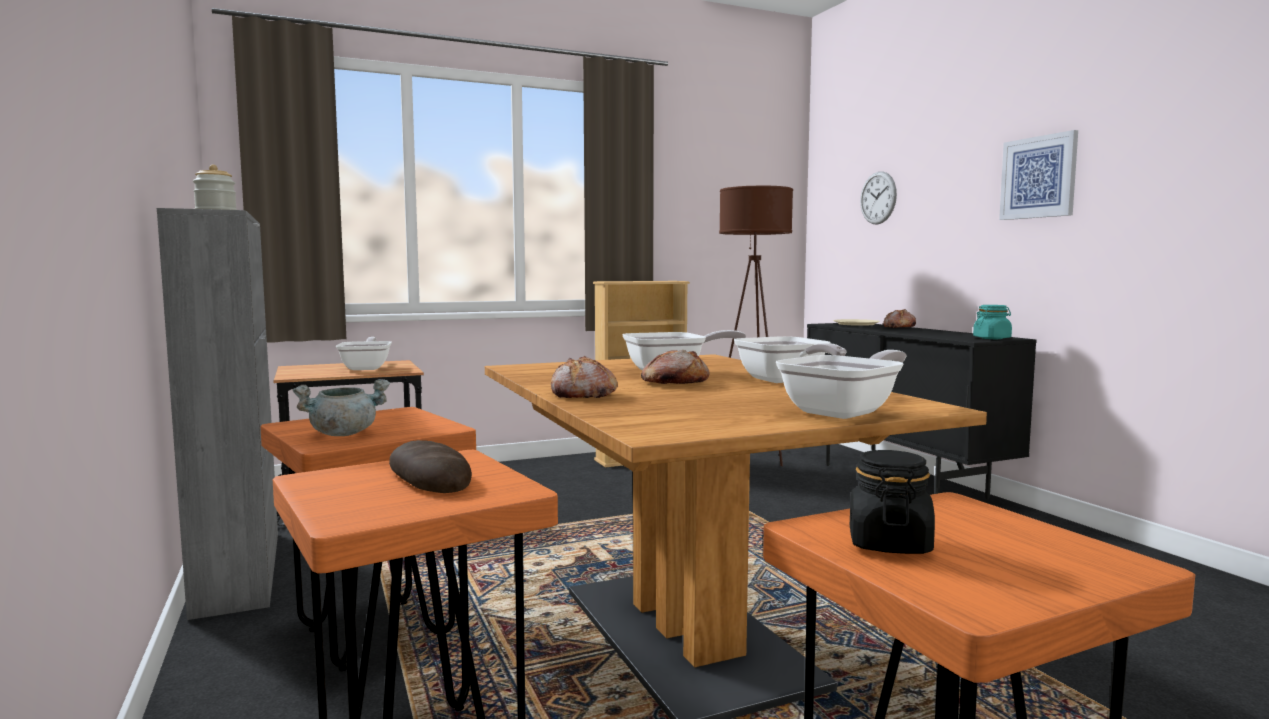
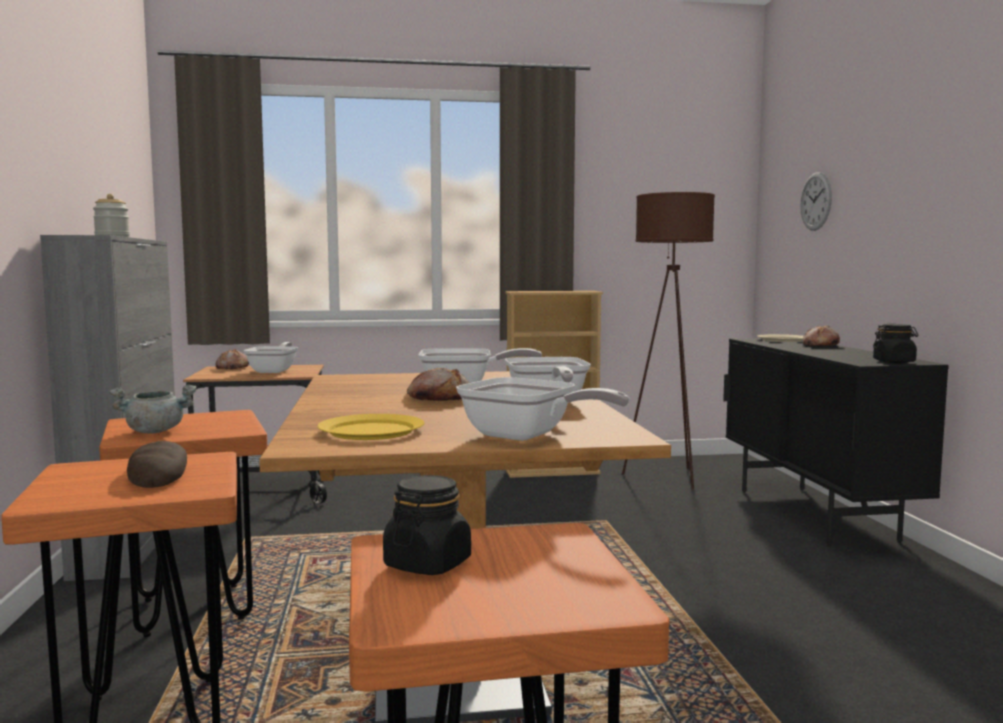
camera: 15 degrees right, 0 degrees up
bread [551,356,618,398] -> bread moved to [216,349,249,369]
frying pan [776,350,907,419] -> frying pan turned 60 degrees clockwise [456,377,629,441]
turquoise jar [973,305,1012,339] -> black jar [873,324,919,363]
picture [999,130,1078,220] -> none
none -> yellow plate [317,414,424,440]

